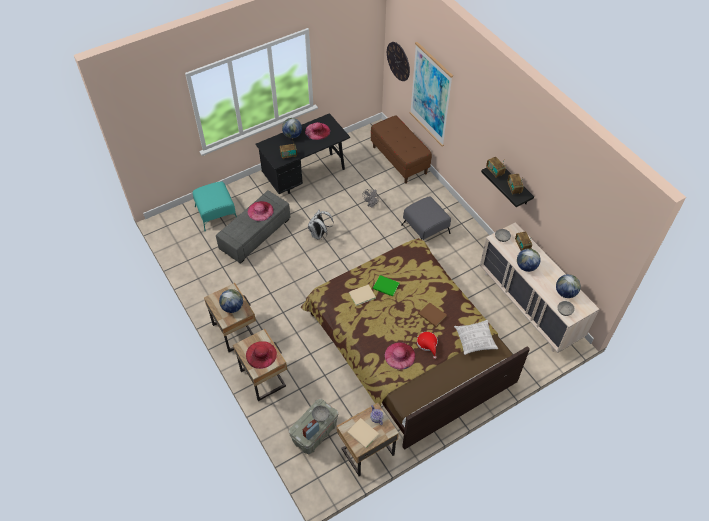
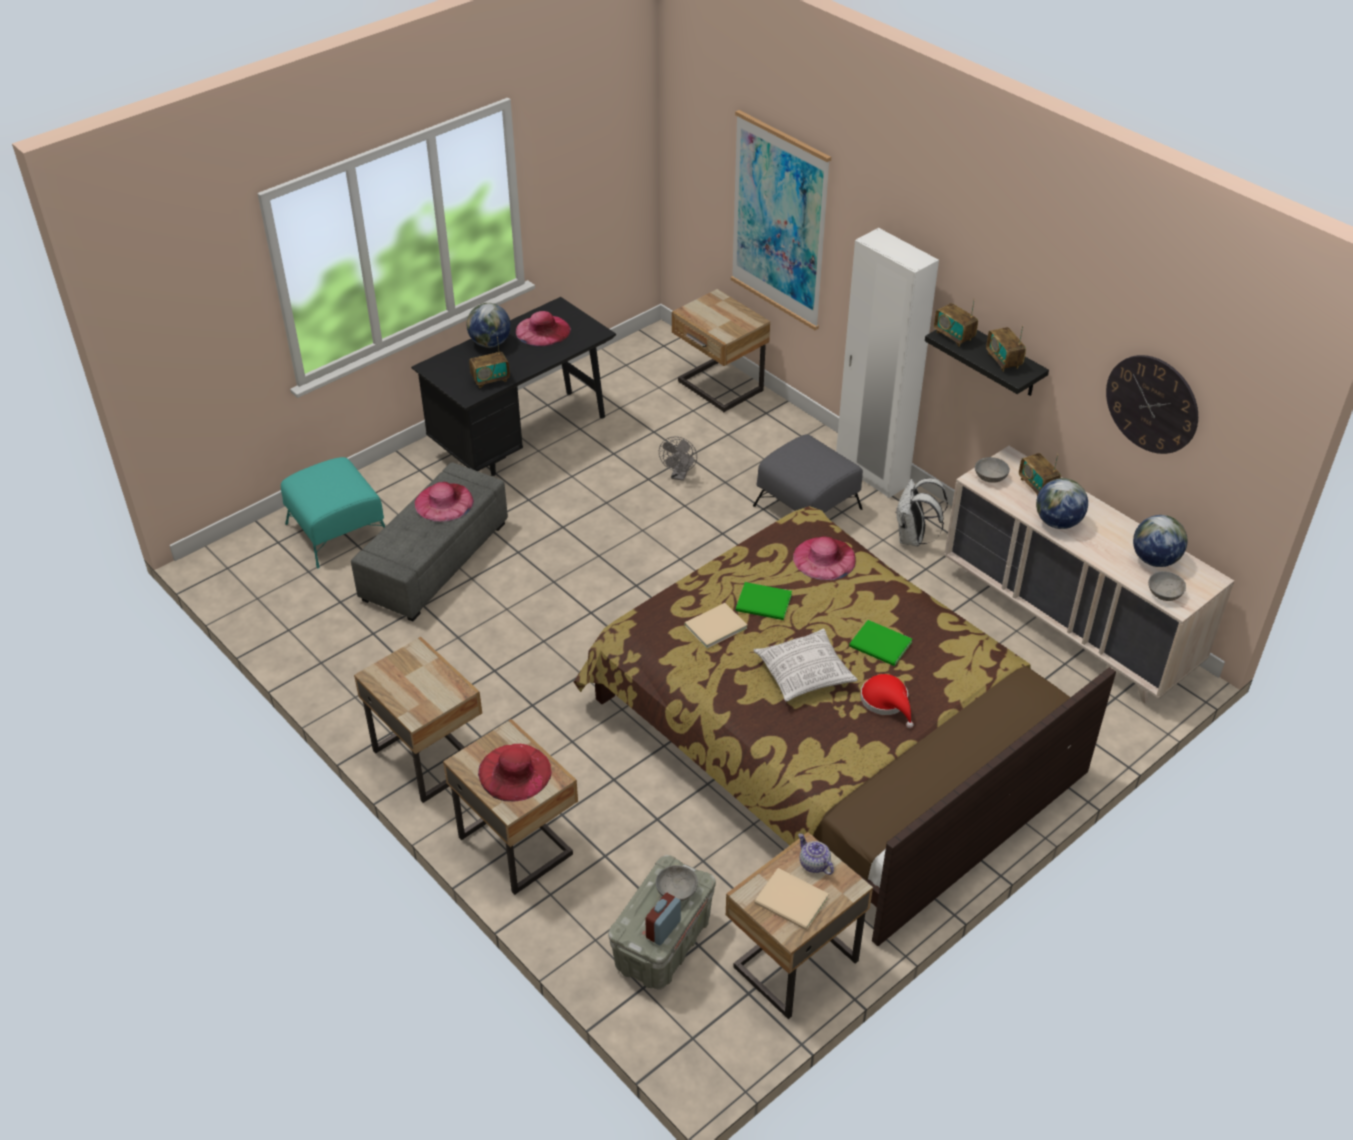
camera: 10 degrees left, 10 degrees down
globe [219,289,243,313] -> none
white backpack [308,209,334,240] -> white backpack moved to [895,478,948,547]
brown bench [371,115,432,184] -> beige nightstand [672,289,770,412]
pink hat [385,342,415,370] -> pink hat moved to [793,536,856,580]
wall clock [387,42,410,81] -> wall clock moved to [1106,355,1198,454]
brown book [418,302,447,327] -> green book [849,620,912,666]
pillow [454,320,498,355] -> pillow moved to [753,629,858,702]
none -> white wardrobe [836,228,939,498]

